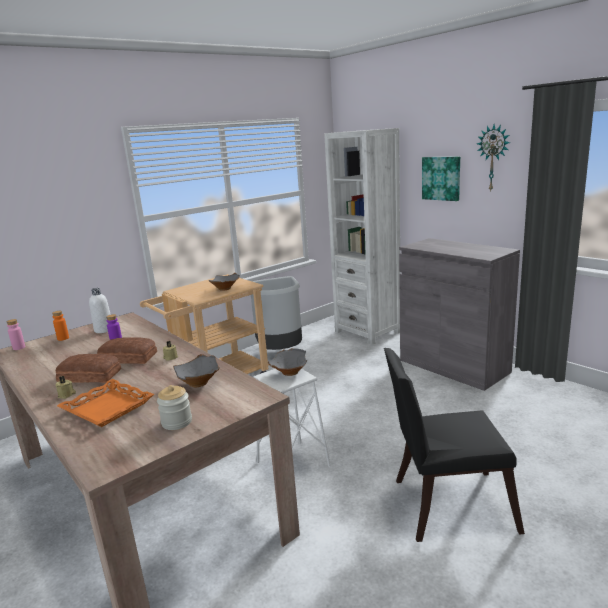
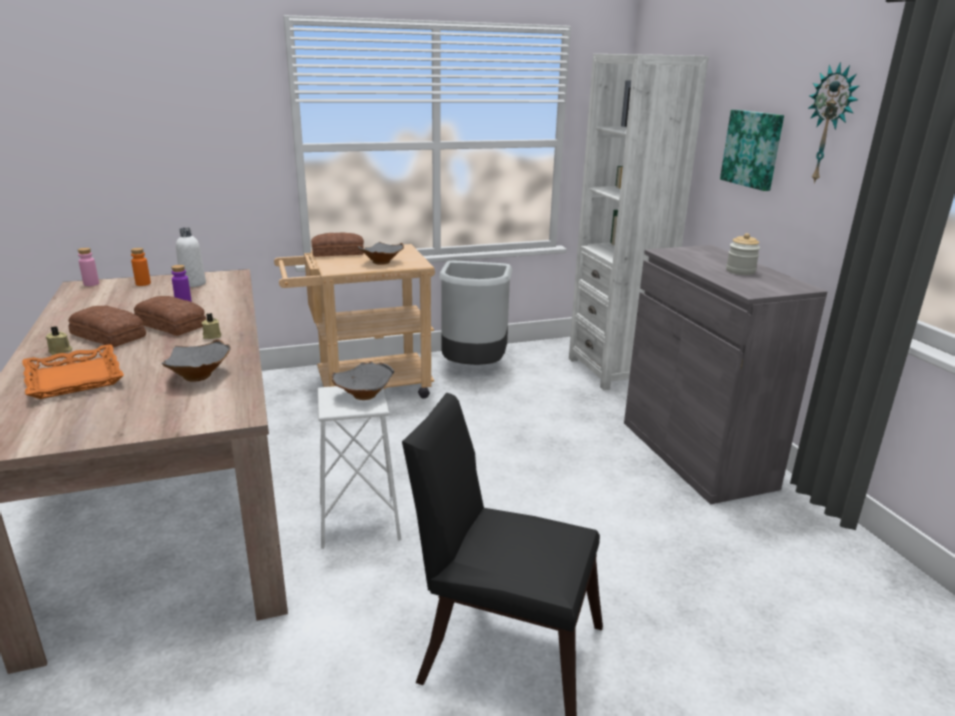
camera: 20 degrees right, 5 degrees up
jar [157,385,192,430] -> jar moved to [726,233,760,275]
none -> bread [311,233,364,257]

